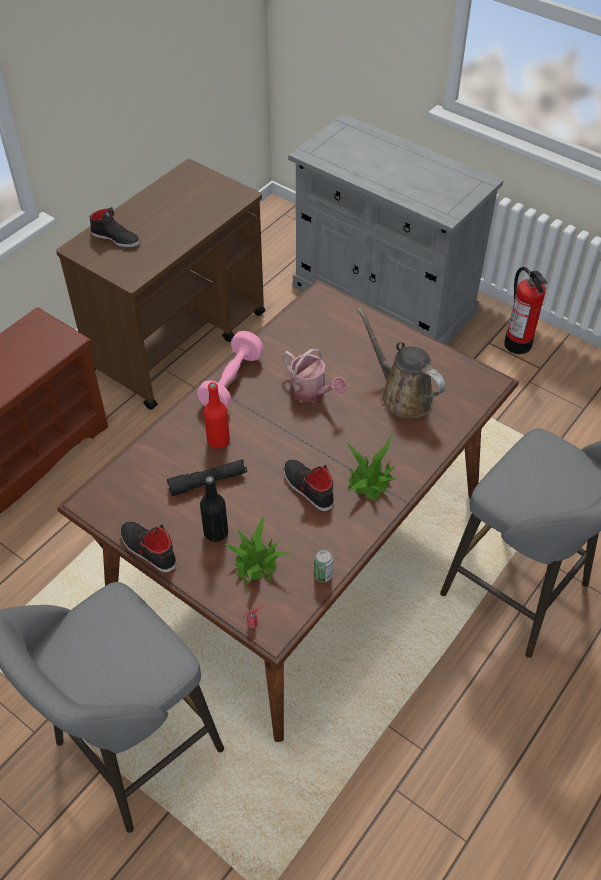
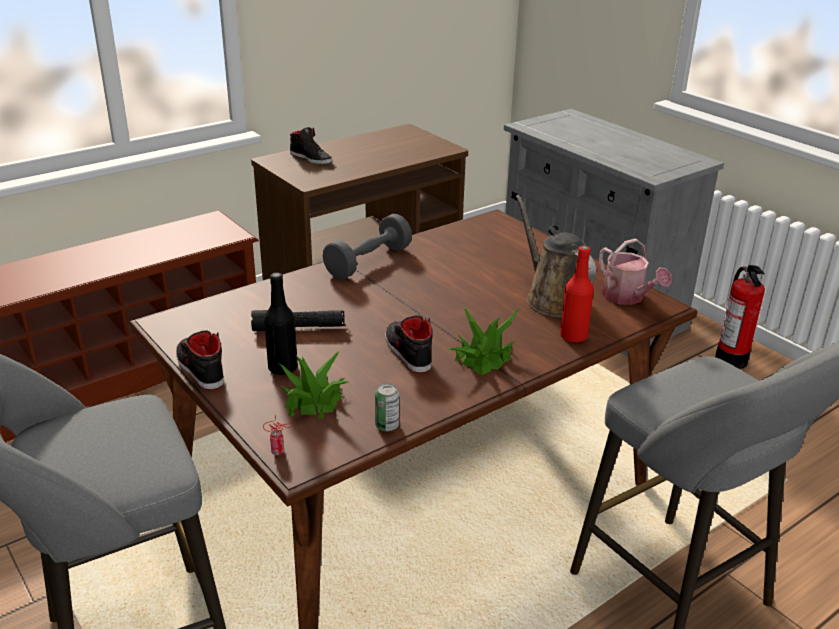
camera: 15 degrees right, 20 degrees down
pink dumbbell [197,331,264,408] -> grey dumbbell [323,214,412,279]
red bottle [204,382,230,449] -> red bottle moved to [560,246,594,342]
watering can [282,349,346,402] -> watering can moved to [598,238,672,305]

